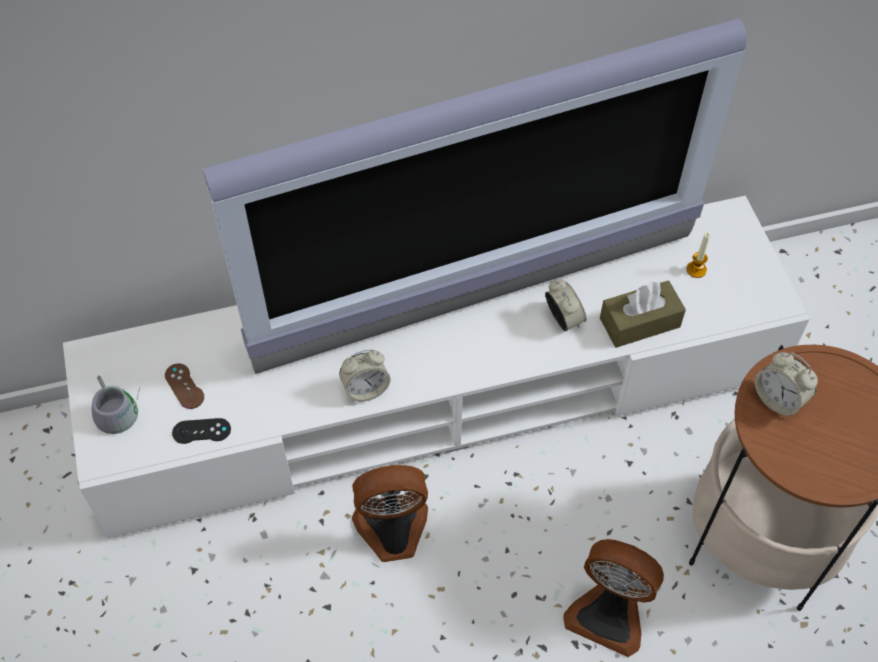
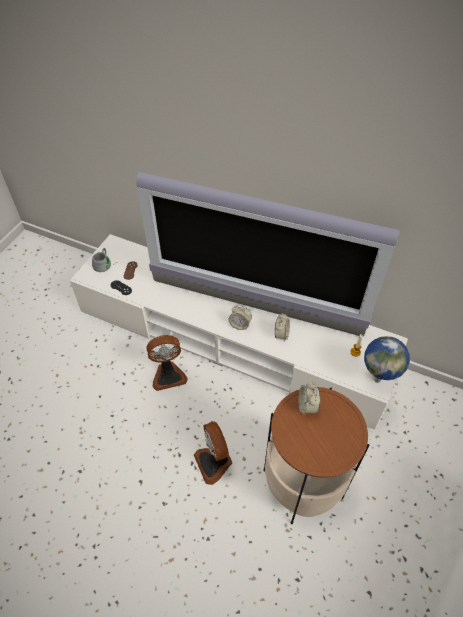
camera: 40 degrees right, 5 degrees down
alarm clock [339,349,390,402] -> alarm clock moved to [229,305,252,330]
fan [352,465,428,562] -> fan turned 135 degrees clockwise [146,335,188,391]
brown tissue box [600,281,686,348] -> none
none -> globe [364,336,410,383]

